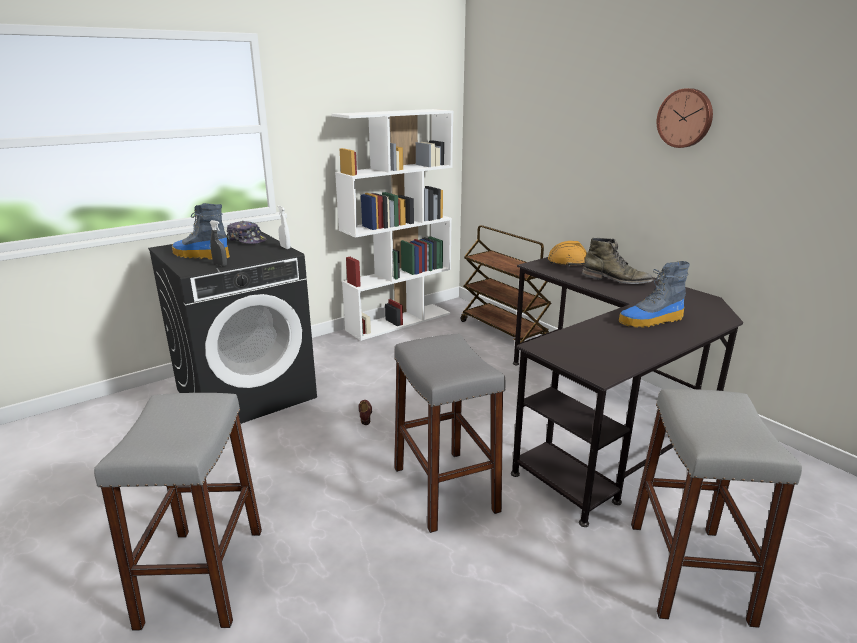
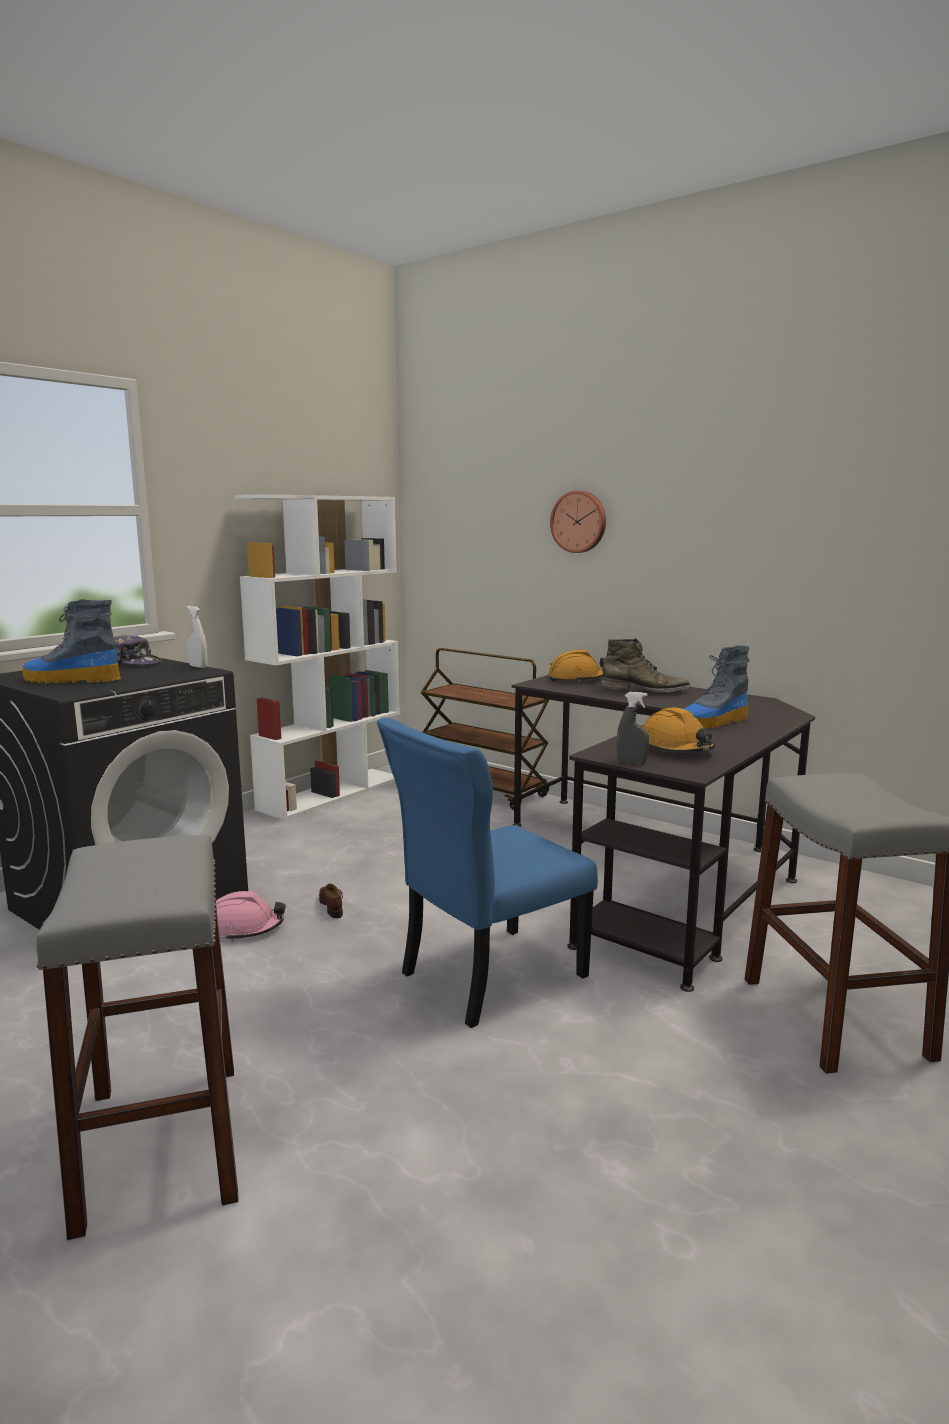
camera: 15 degrees left, 10 degrees down
grey spray bottle [210,220,227,267] -> grey spray bottle moved to [617,692,649,764]
grey stool [394,334,506,533] -> blue chair [377,717,598,1028]
wall clock [657,88,713,148] -> wall clock moved to [550,491,606,553]
none -> pink hard hat [216,891,286,941]
none -> orange hard hat [643,707,715,753]

